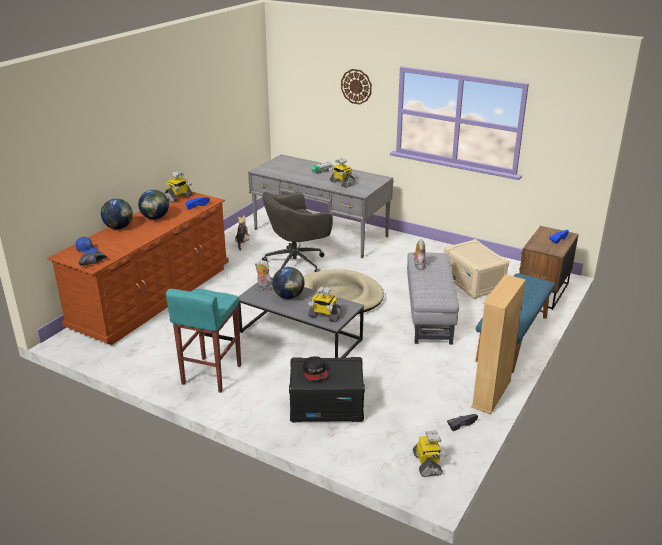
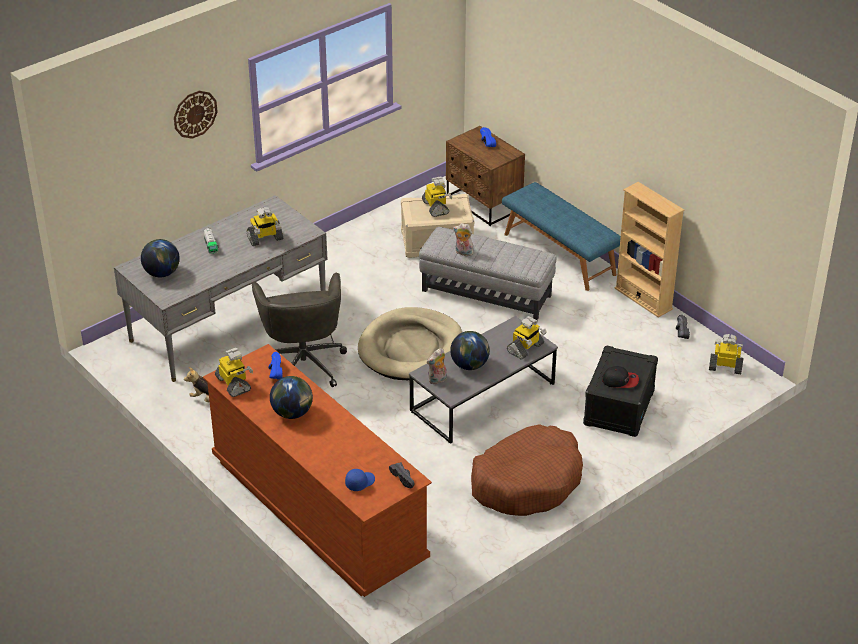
camera: 70 degrees left, 10 degrees up
globe [101,199,133,229] -> globe moved to [141,239,180,277]
turquoise stool [166,289,241,393] -> brown dog bed [471,424,583,516]
none -> toy robot [422,177,452,217]

